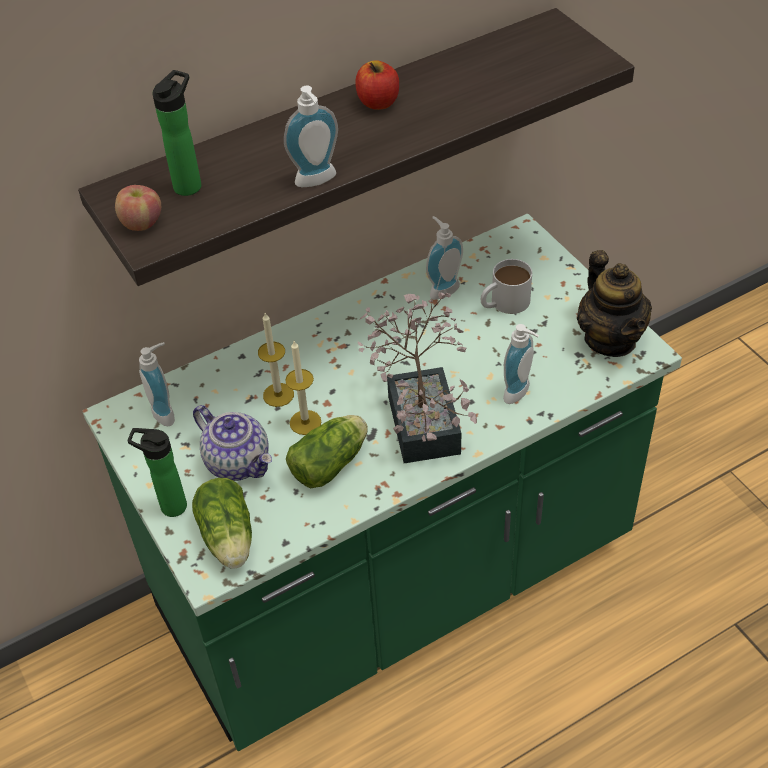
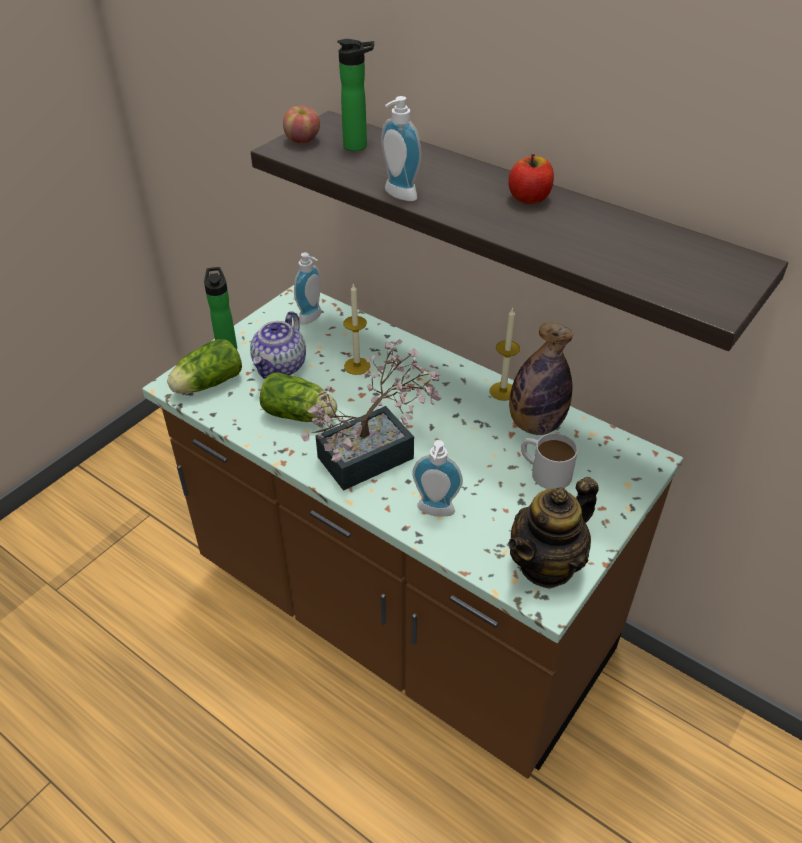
camera: 65 degrees right, 5 degrees down
green counter [82,214,682,751] -> brown counter [142,285,683,779]
candle [285,341,321,435] -> candle moved to [489,307,520,401]
soap dispenser [426,216,463,299] -> bottle [509,323,573,435]

